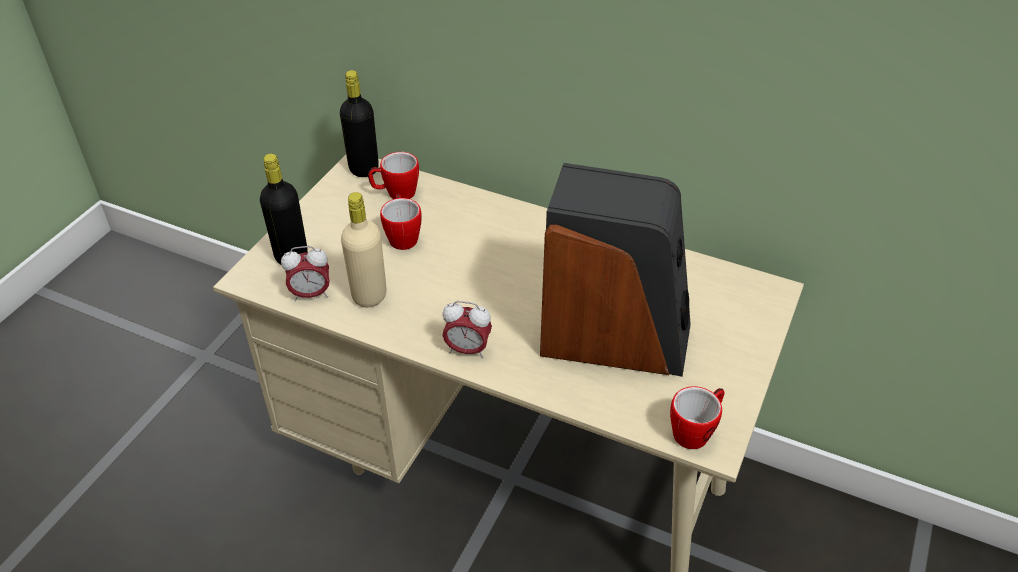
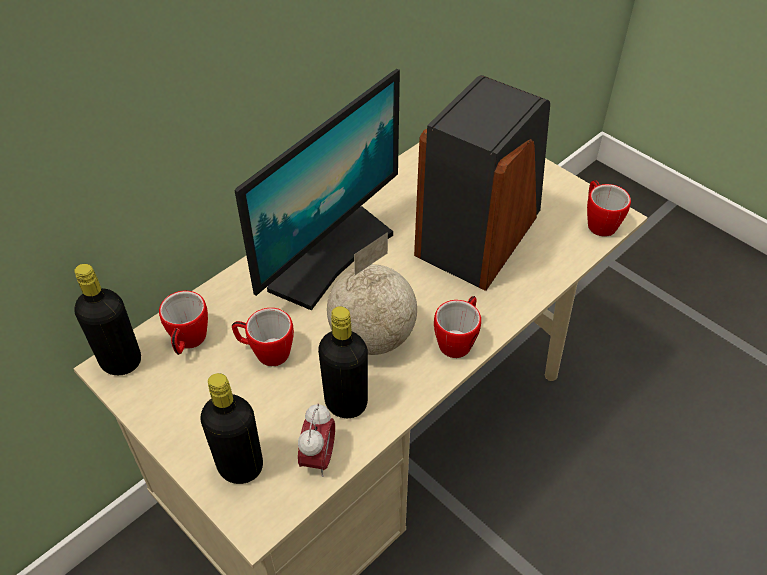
camera: 70 degrees left, 5 degrees up
beige bottle [341,192,387,307] -> black bottle [318,306,368,418]
alarm clock [442,301,492,358] -> mug [434,296,481,358]
none -> monitor [234,69,400,311]
none -> globe [327,232,417,355]

